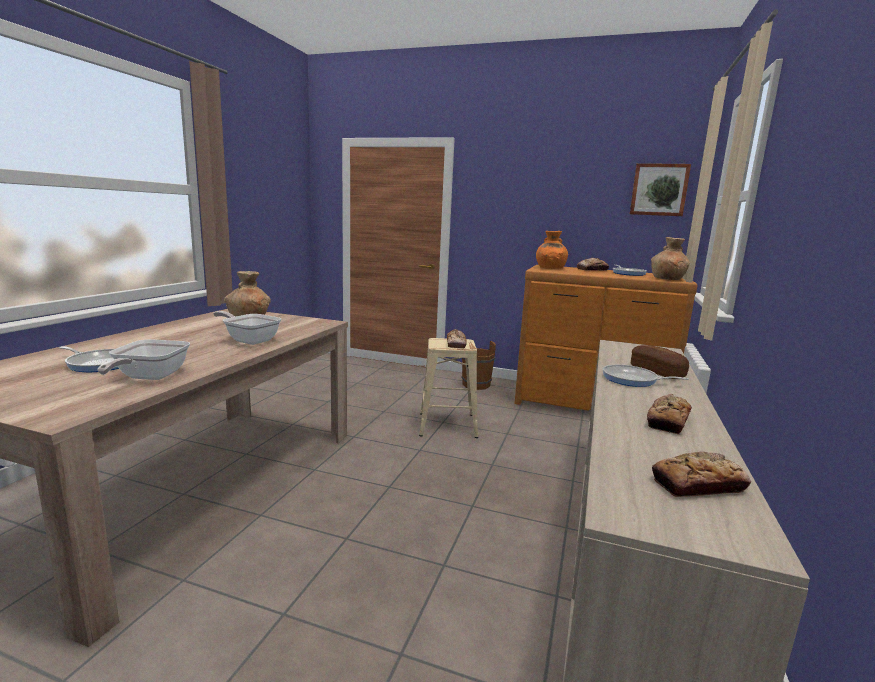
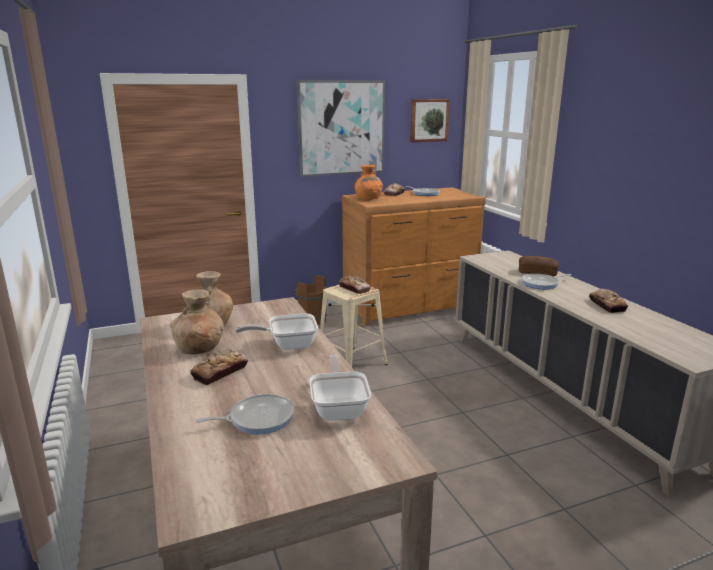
camera: 40 degrees left, 5 degrees up
frying pan [97,339,190,380] -> frying pan turned 150 degrees counterclockwise [309,354,371,421]
brown vase [651,237,690,280] -> brown vase moved to [170,289,224,354]
bread [652,452,751,497] -> bread moved to [190,349,248,385]
none -> picture [297,80,385,177]

